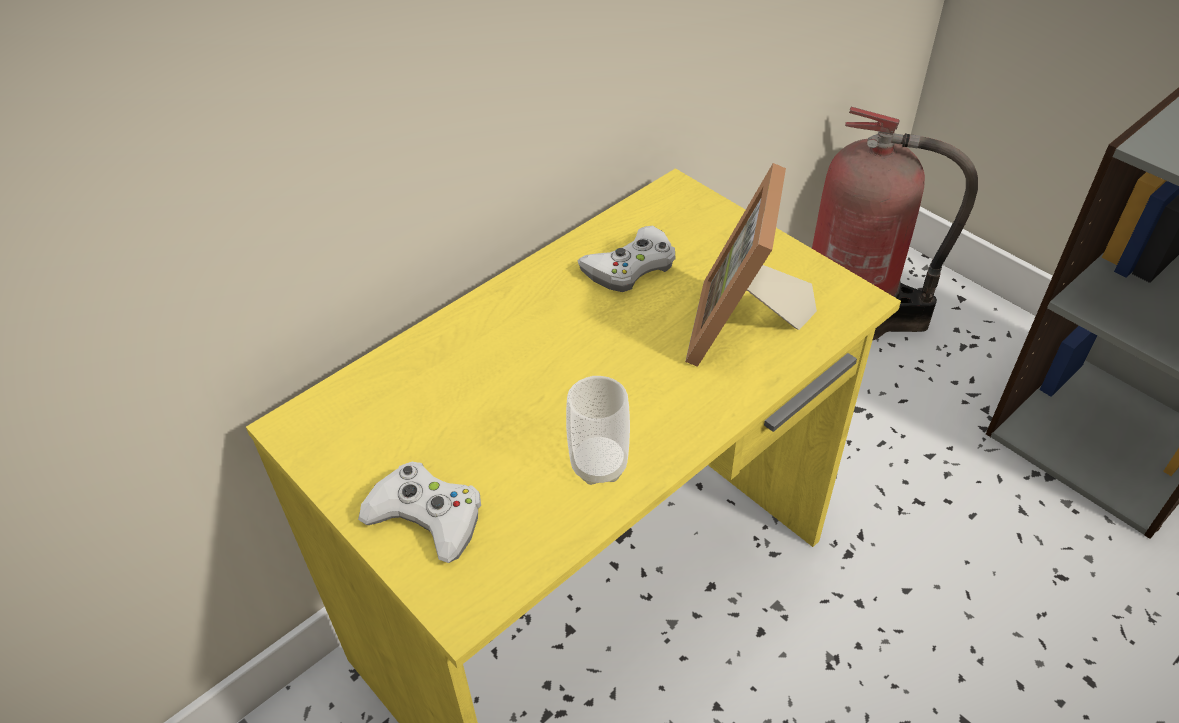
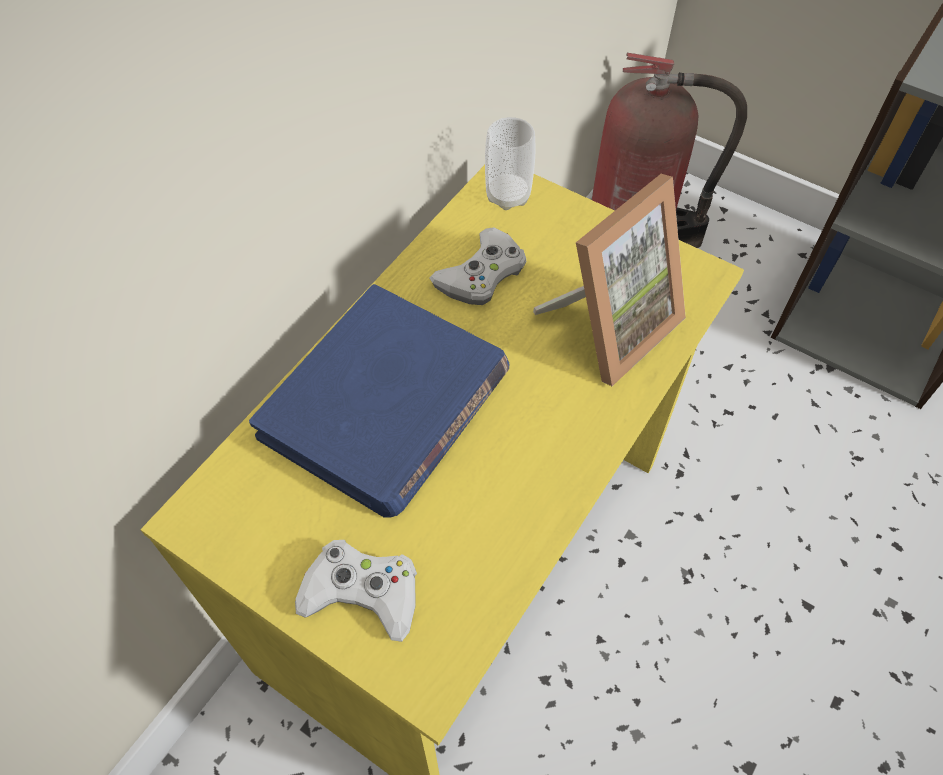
camera: 15 degrees left, 10 degrees up
cup [566,376,630,485] -> cup moved to [485,117,536,210]
picture frame [685,163,817,367] -> picture frame turned 135 degrees counterclockwise [533,174,686,386]
none -> blue book [249,284,509,518]

